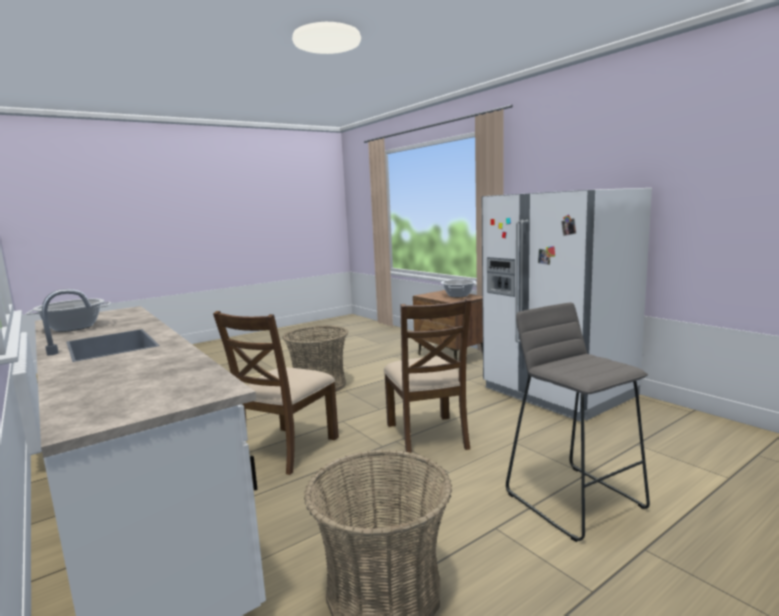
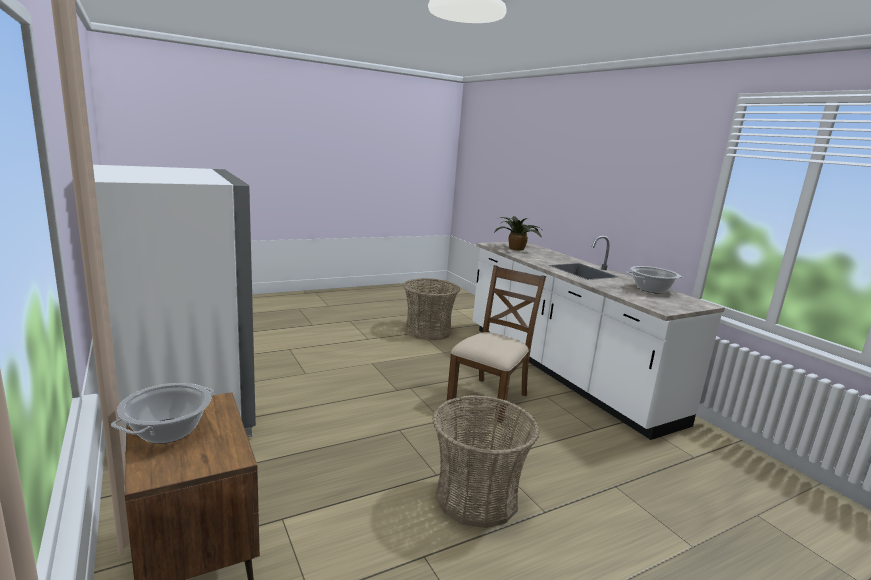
camera: 175 degrees left, 5 degrees up
brown chair [384,298,471,453] -> none
grey stool [506,303,650,542] -> none
none -> potted plant [494,216,542,251]

